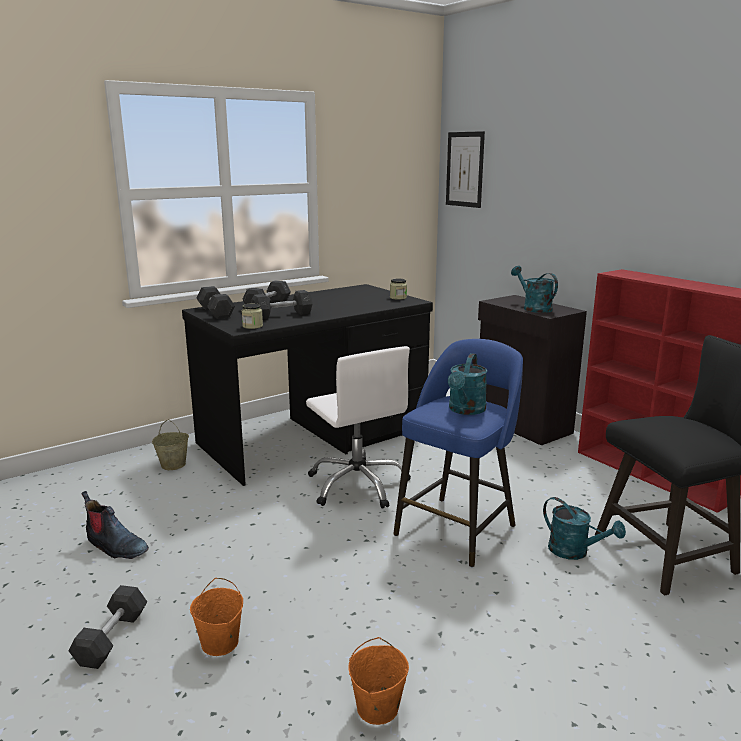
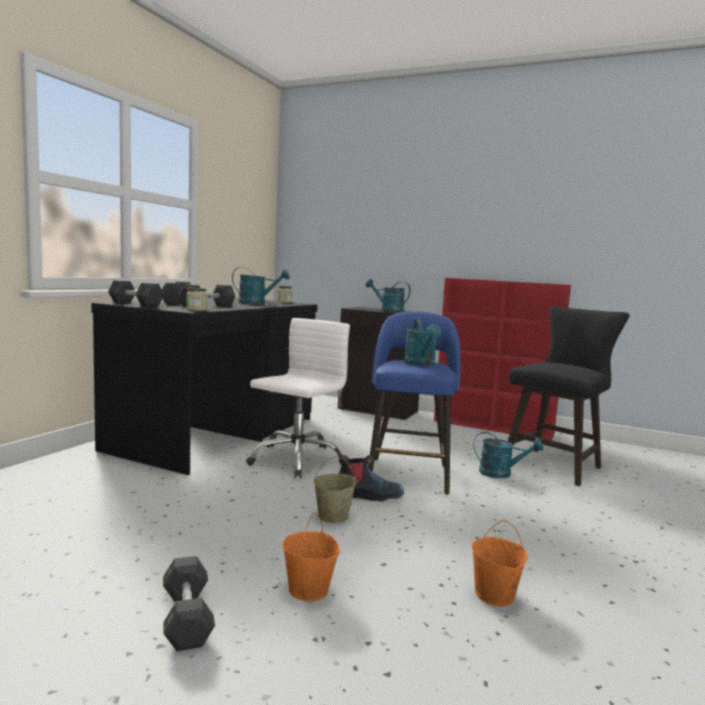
camera: 30 degrees left, 10 degrees down
boot [81,491,149,559] -> boot moved to [334,447,404,501]
beige bucket [152,420,189,470] -> beige bucket moved to [314,456,357,523]
white office chair [306,346,411,509] -> white office chair turned 90 degrees counterclockwise [246,318,350,478]
picture [446,131,485,208] -> none
none -> turquoise watering can [232,267,290,304]

